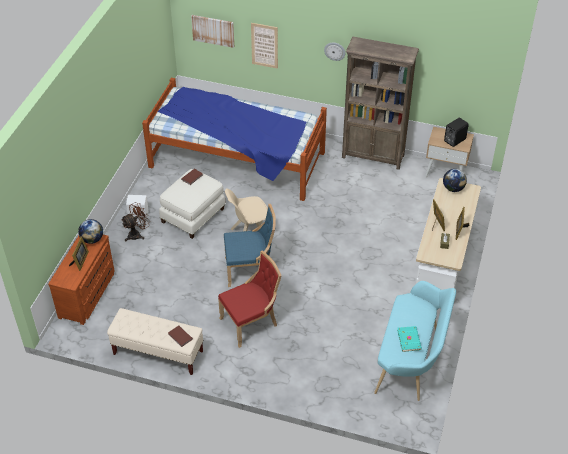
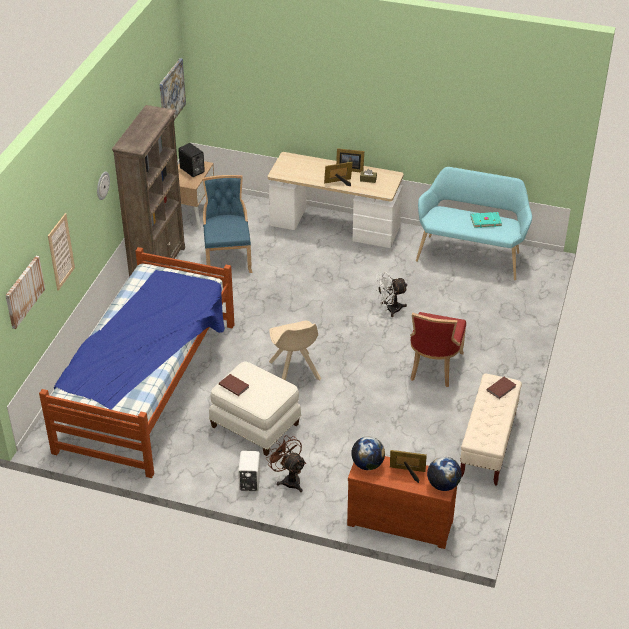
camera: 90 degrees left, 5 degrees down
red chair [218,250,282,348] -> red chair turned 135 degrees counterclockwise [410,312,466,387]
blue chair [224,204,276,287] -> blue chair moved to [202,175,252,274]
globe [443,169,467,192] -> globe moved to [427,457,462,491]
none -> picture [159,58,186,120]
none -> white fan [376,272,408,317]

